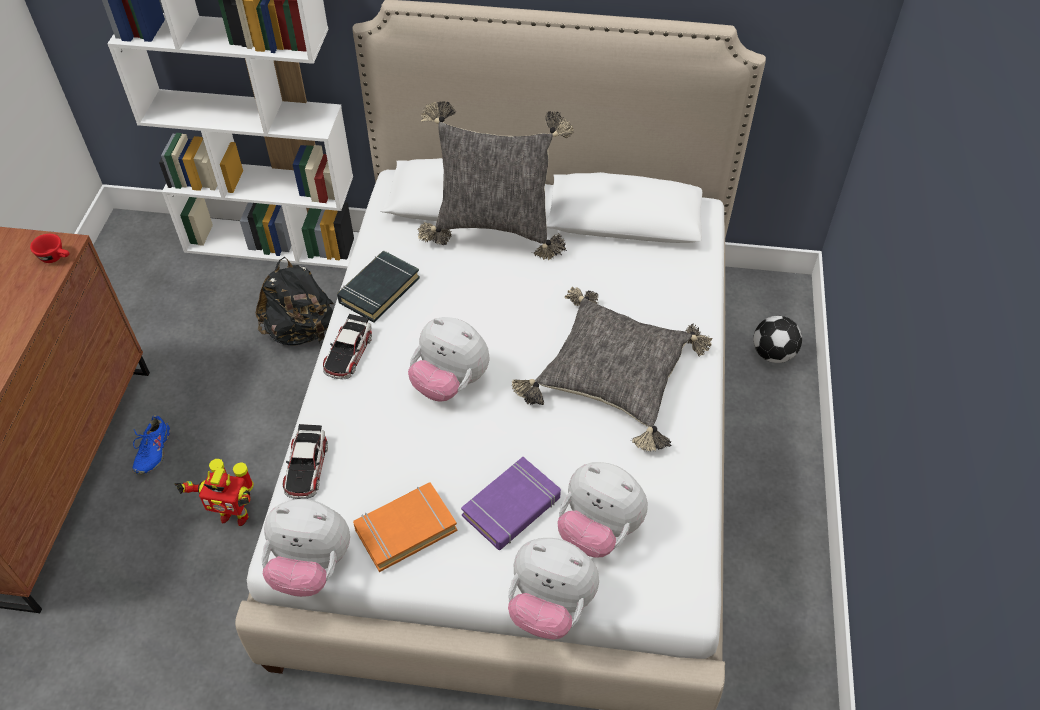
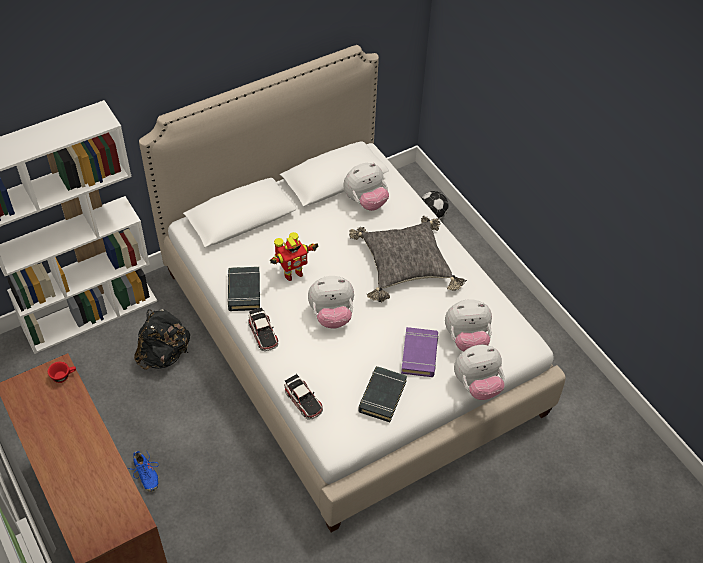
camera: 40 degrees left, 0 degrees up
toy robot [174,459,254,526] -> toy robot moved to [270,232,319,281]
plush toy [261,499,350,597] -> plush toy moved to [343,163,389,211]
orange book [353,482,457,572] -> black book [358,366,407,422]
pillow [418,101,574,260] -> none

